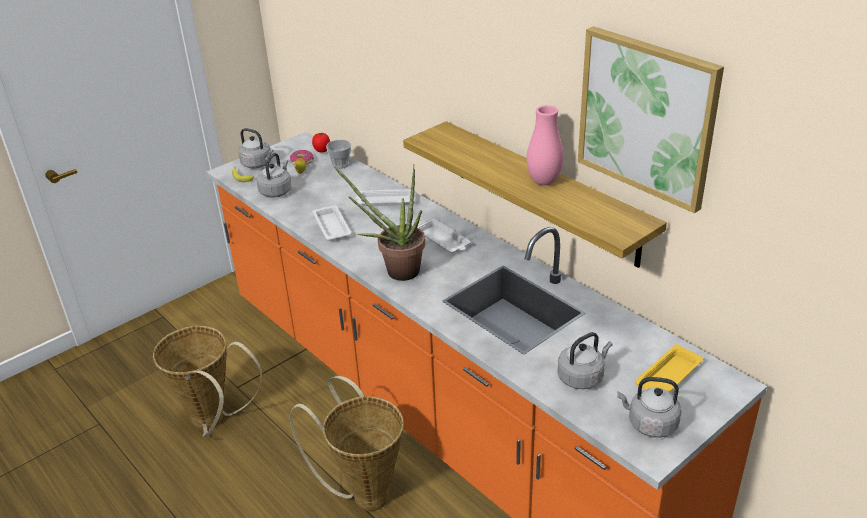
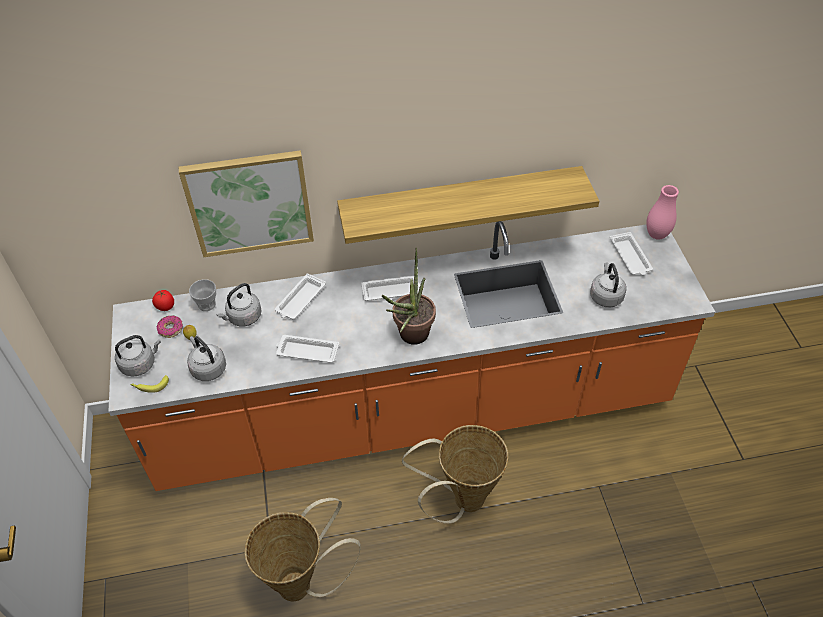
camera: 60 degrees left, 15 degrees up
pink vase [527,105,564,185] -> pink vase moved to [646,185,679,240]
picture [578,26,724,213] -> picture moved to [179,150,314,257]
grey kettle [617,377,681,438] -> grey kettle moved to [217,283,262,326]
yellow tray [635,344,703,392] -> white tray [610,232,653,275]

